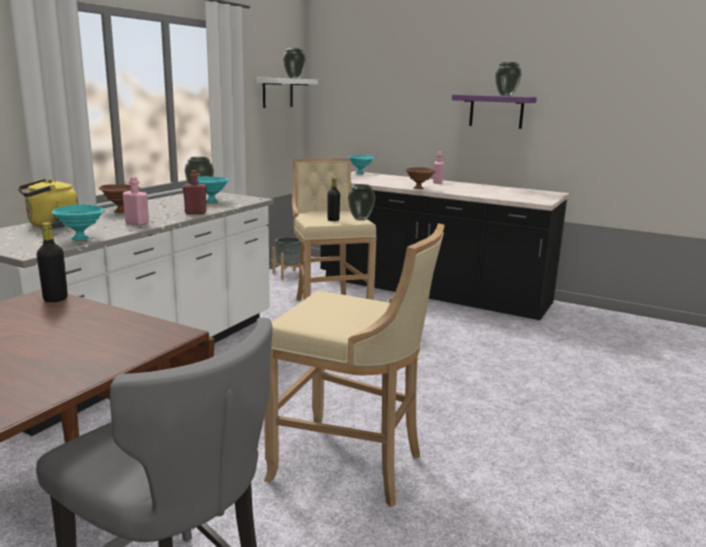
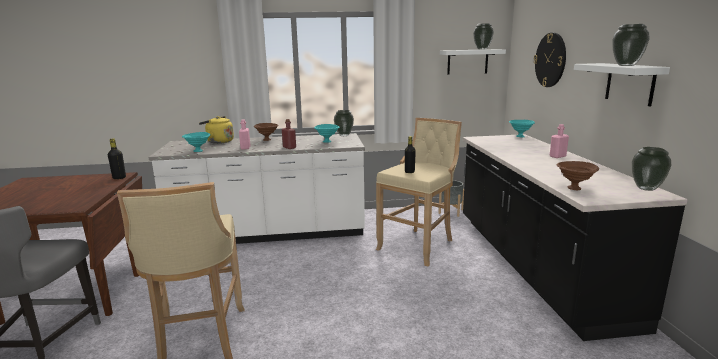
camera: 55 degrees right, 0 degrees up
vase [348,184,375,221] -> vase moved to [632,147,671,191]
brown bowl [405,167,436,189] -> brown bowl moved to [557,161,599,190]
purple shelf [452,95,537,129] -> white shelf [574,63,670,107]
none -> wall clock [534,33,566,87]

